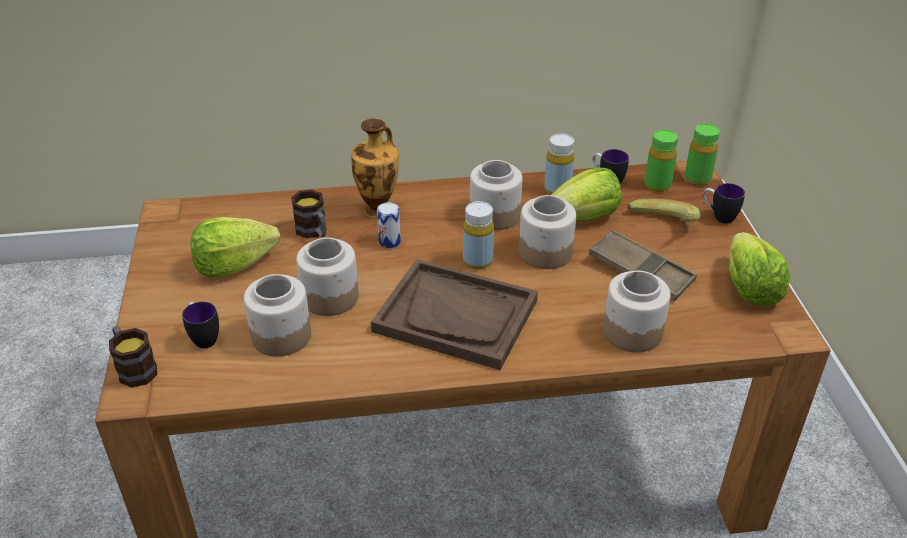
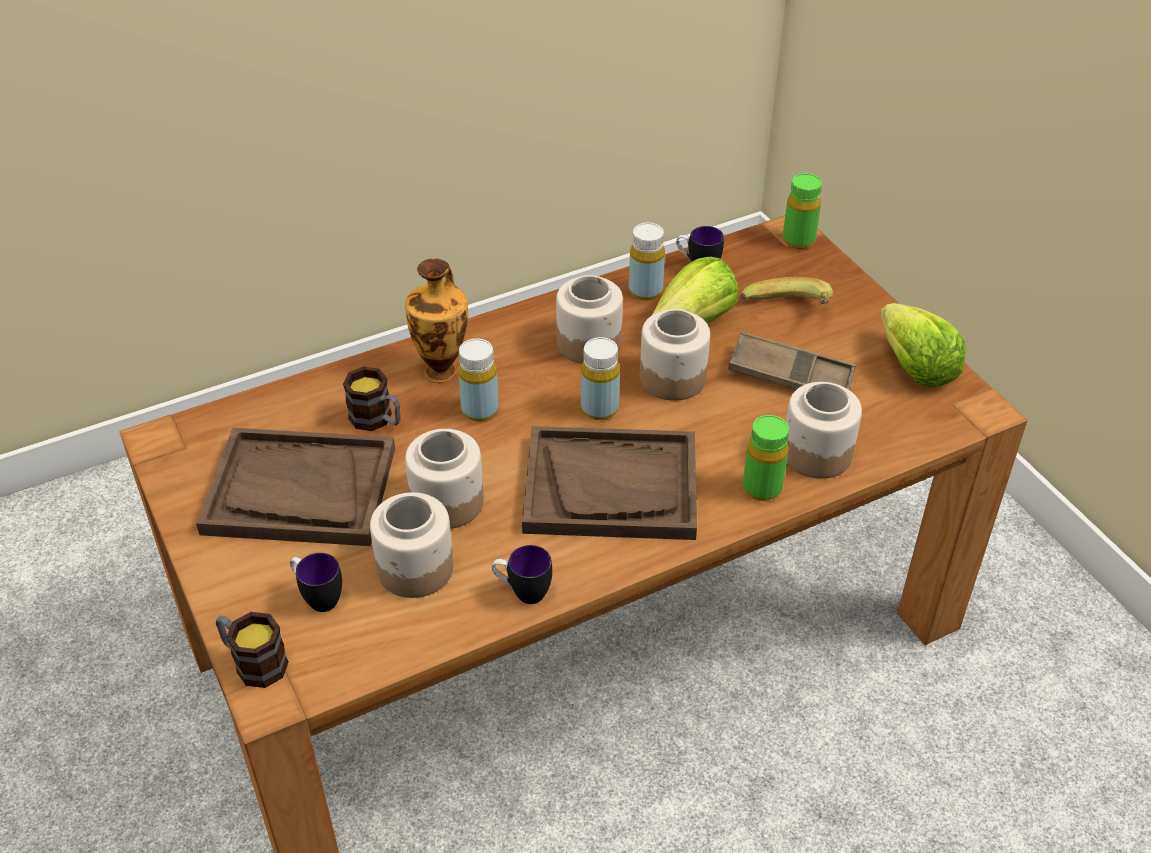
camera: 20 degrees left, 5 degrees up
lettuce [190,217,280,278] -> brown tray [196,428,395,546]
can [377,202,401,249] -> yellow bottle [458,339,499,421]
green bottle [644,130,678,192] -> green bottle moved to [743,415,789,501]
mug [703,183,745,224] -> mug moved to [492,545,552,604]

